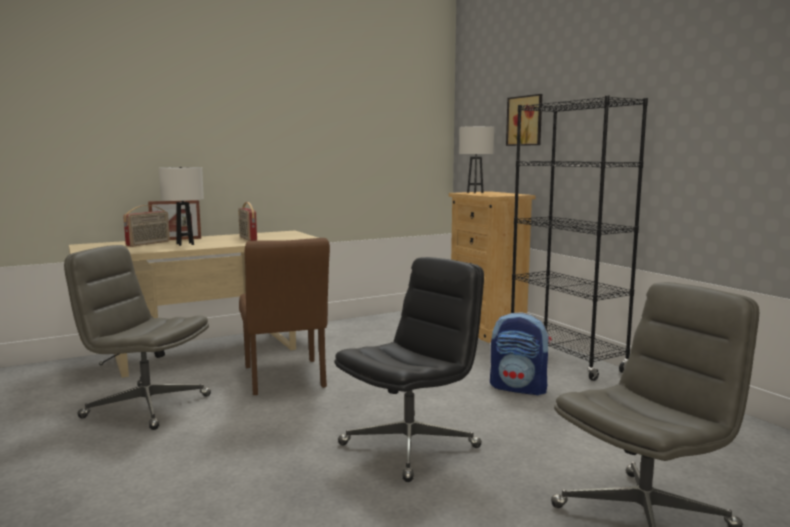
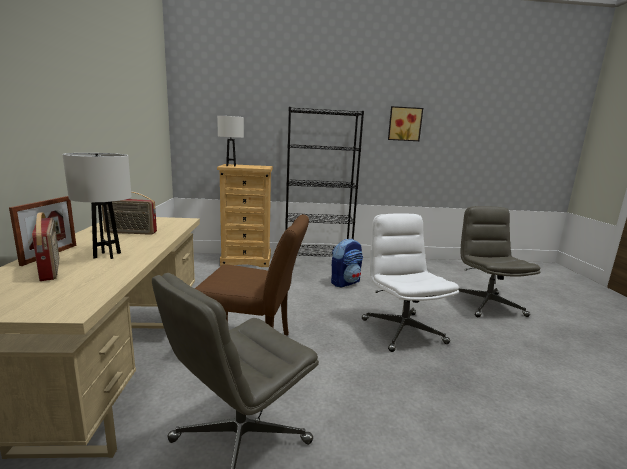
camera: 65 degrees left, 5 degrees up
black office chair [334,257,484,482] -> white office chair [362,213,459,352]
picture [506,94,542,146] -> picture moved to [388,106,423,141]

